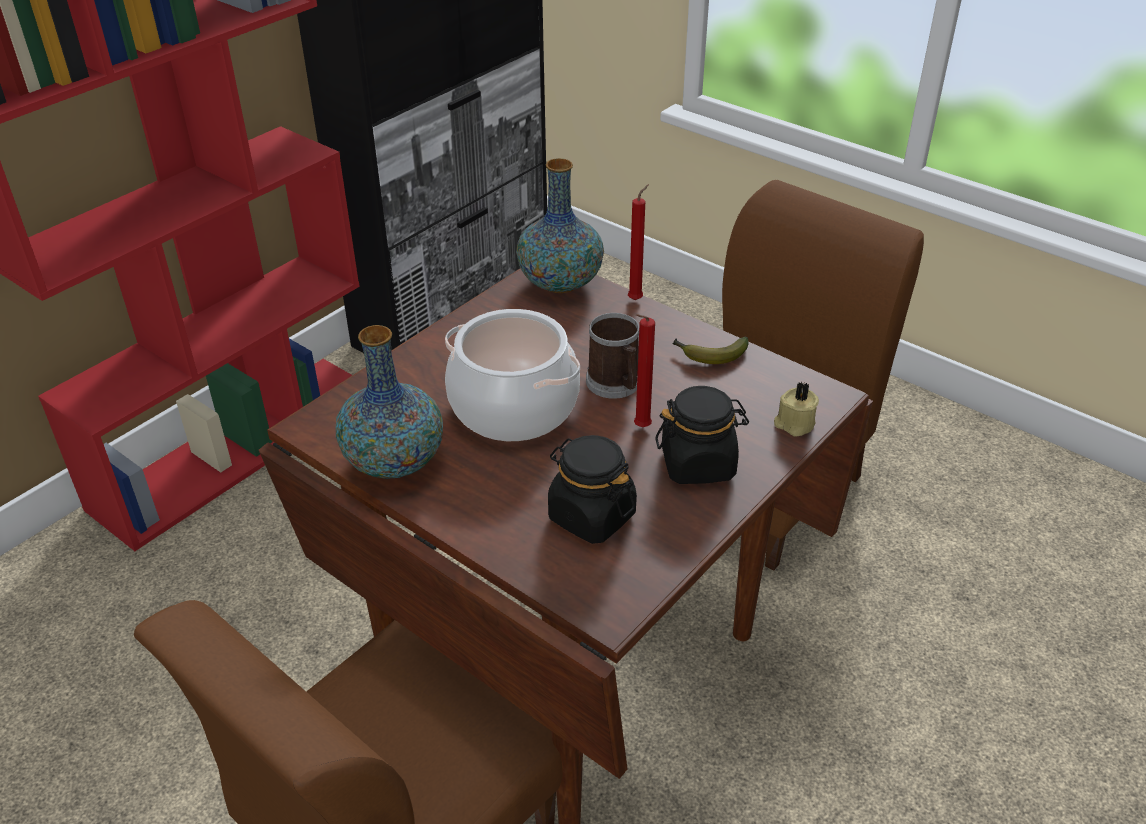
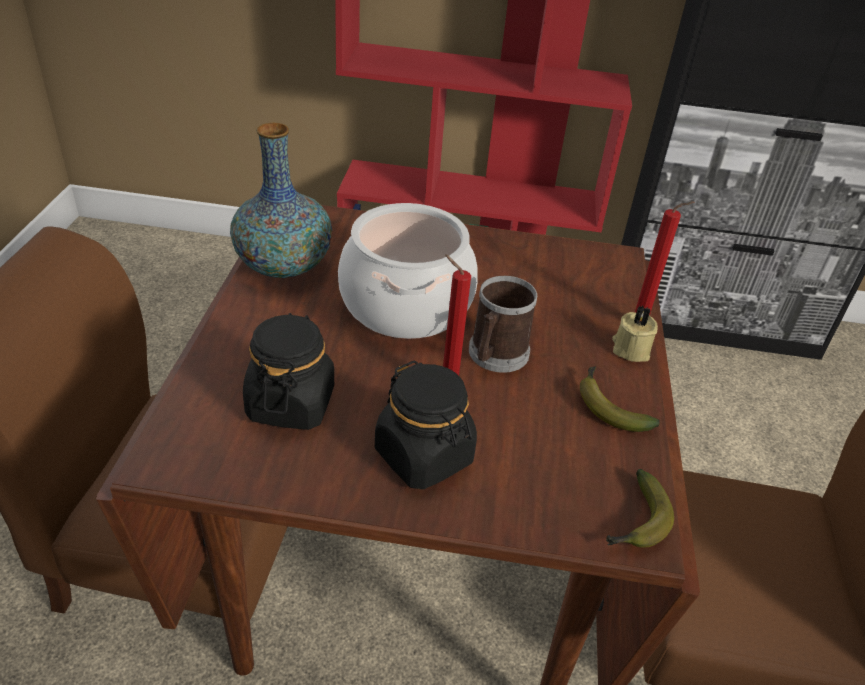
camera: 55 degrees right, 0 degrees up
vase [516,158,604,293] -> none
beige candle [774,381,819,437] -> beige candle moved to [612,306,658,362]
none -> banana [606,469,674,548]

